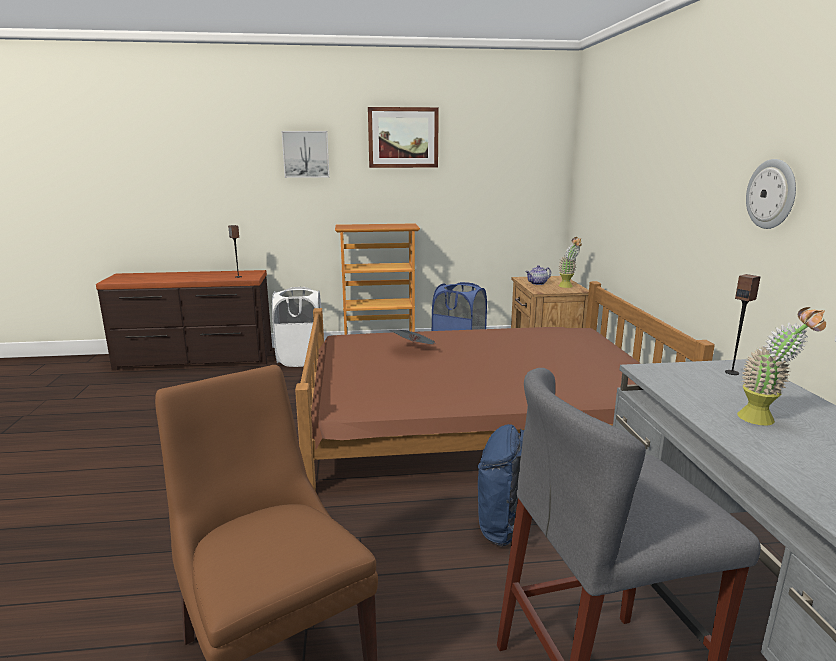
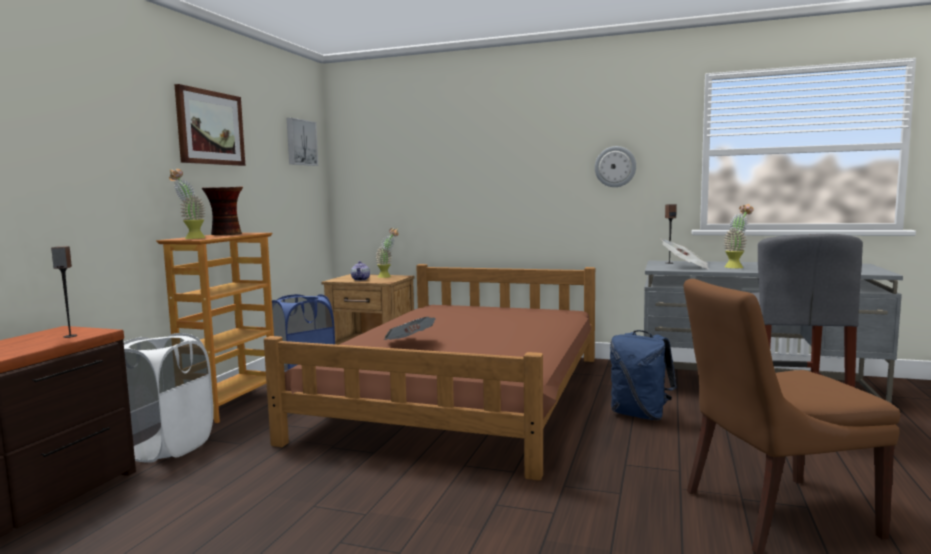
camera: 65 degrees left, 10 degrees down
picture [282,131,329,178] -> picture moved to [287,118,318,166]
none -> potted plant [169,169,206,239]
none -> vase [202,187,243,235]
none -> newspaper [661,239,709,269]

